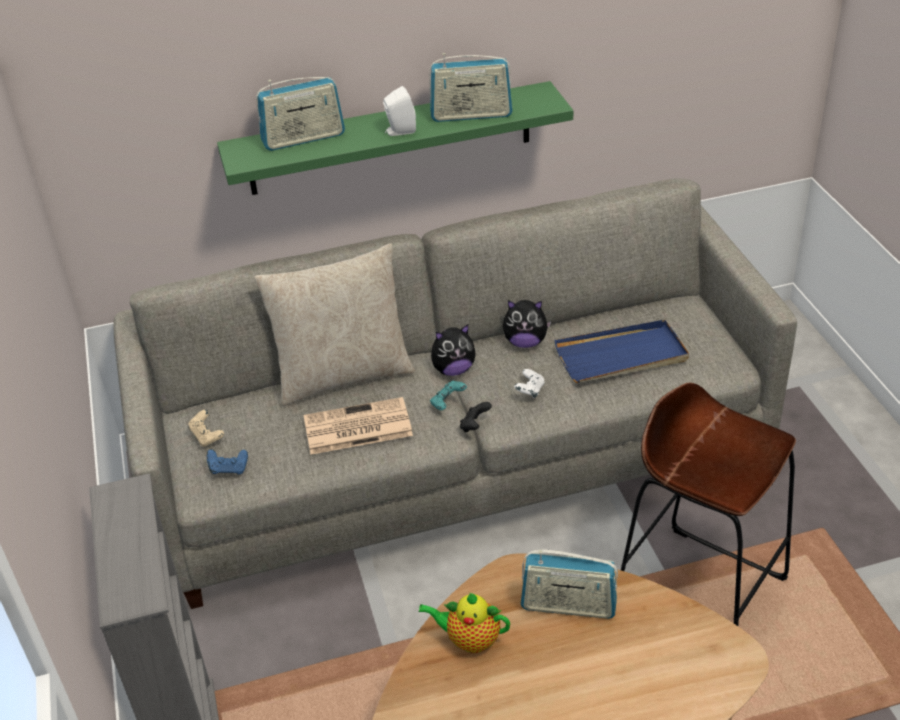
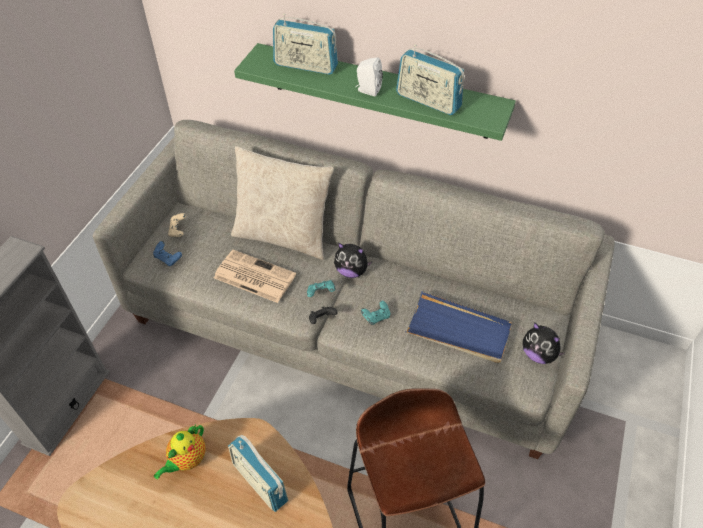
camera: 35 degrees right, 10 degrees up
teapot [419,592,510,653] -> teapot turned 105 degrees counterclockwise [154,425,206,479]
plush toy [503,300,552,348] -> plush toy moved to [523,322,565,364]
white game controller [514,369,545,398] -> turquoise game controller [361,301,390,325]

